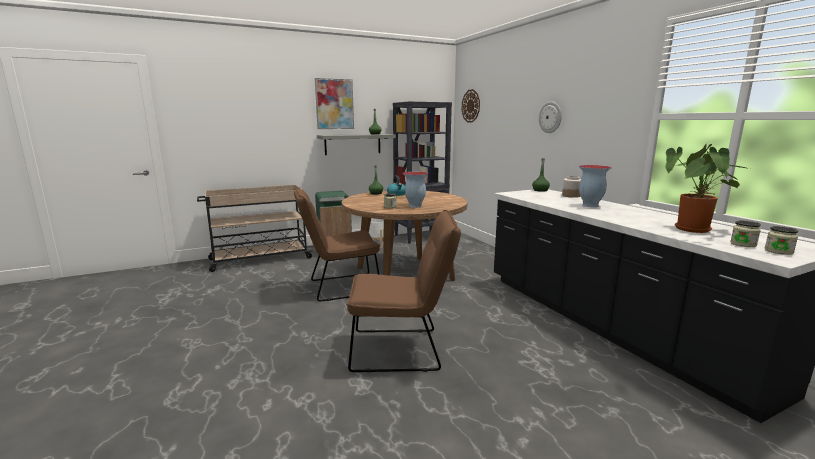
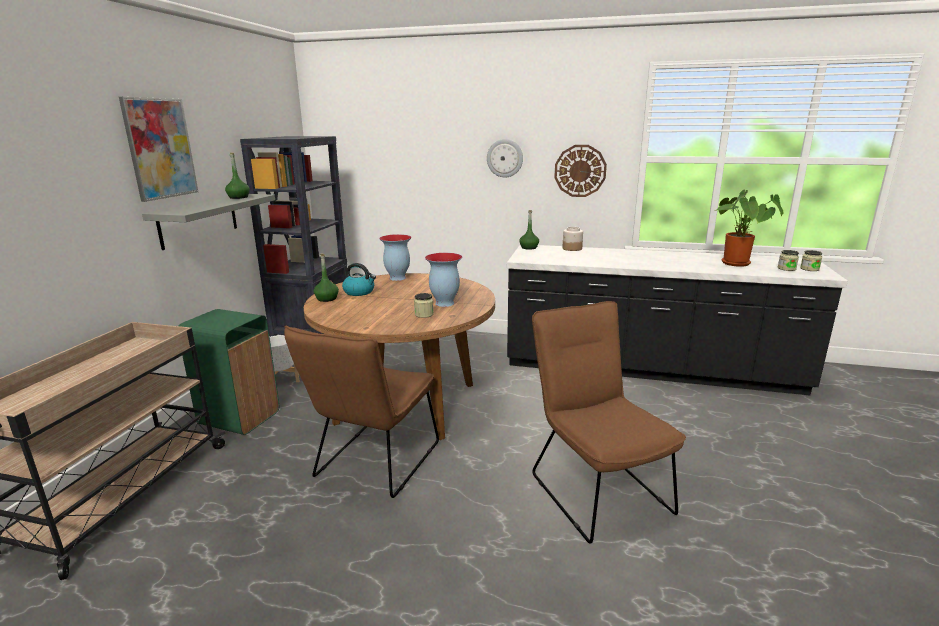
camera: 50 degrees left, 5 degrees up
brown chair [346,210,461,372] -> brown chair turned 60 degrees counterclockwise [532,301,686,544]
wall clock [462,89,480,123] -> wall clock moved to [554,145,607,197]
vase [579,165,612,207] -> vase moved to [379,234,412,281]

